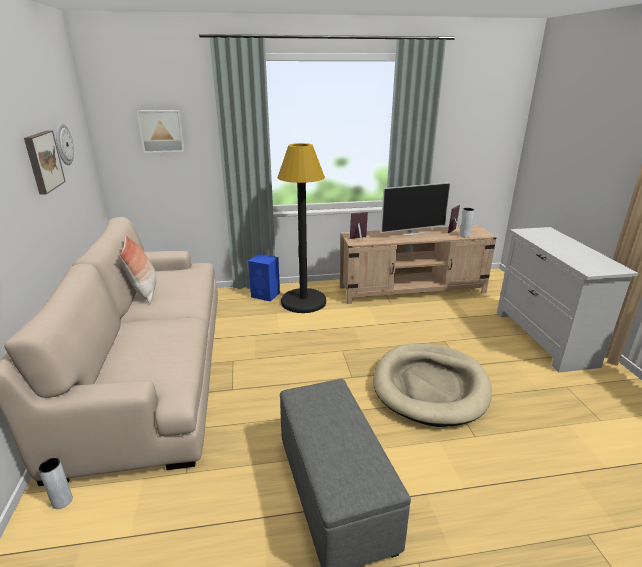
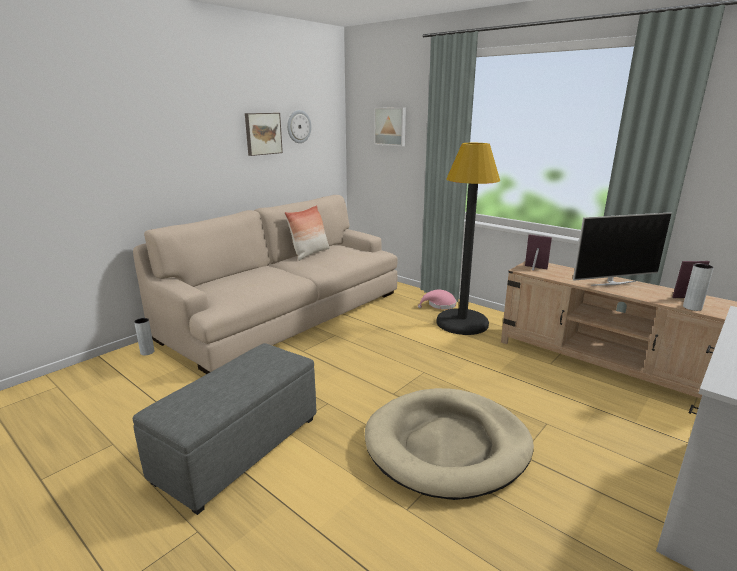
camera: 50 degrees right, 5 degrees down
blue speaker [248,254,280,302] -> pink hat [418,290,456,309]
television [381,183,451,236] -> television turned 45 degrees counterclockwise [573,212,671,286]

